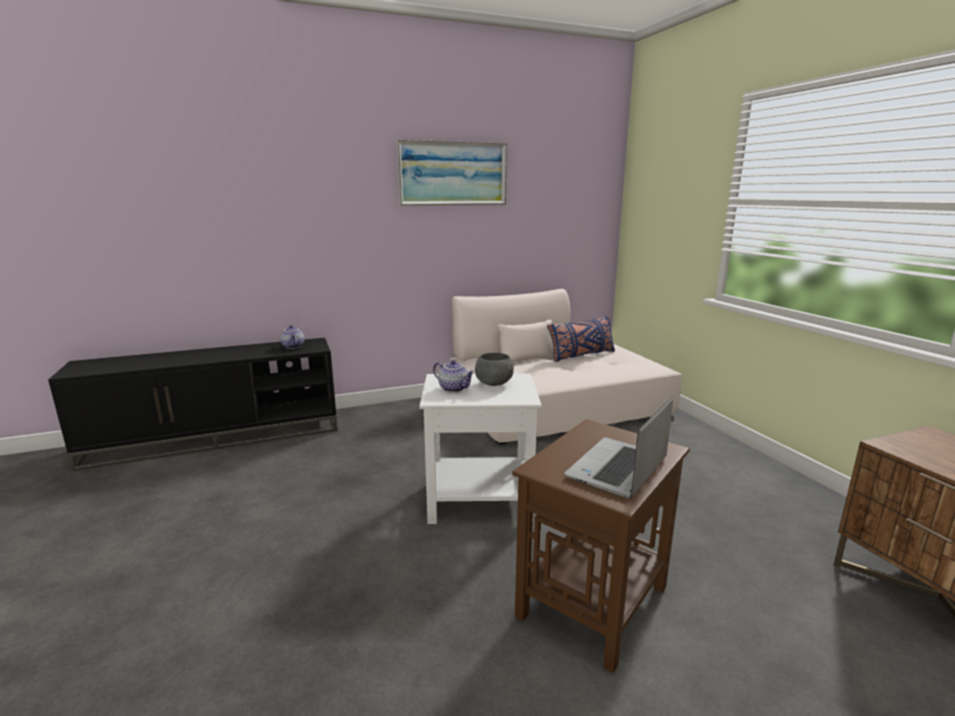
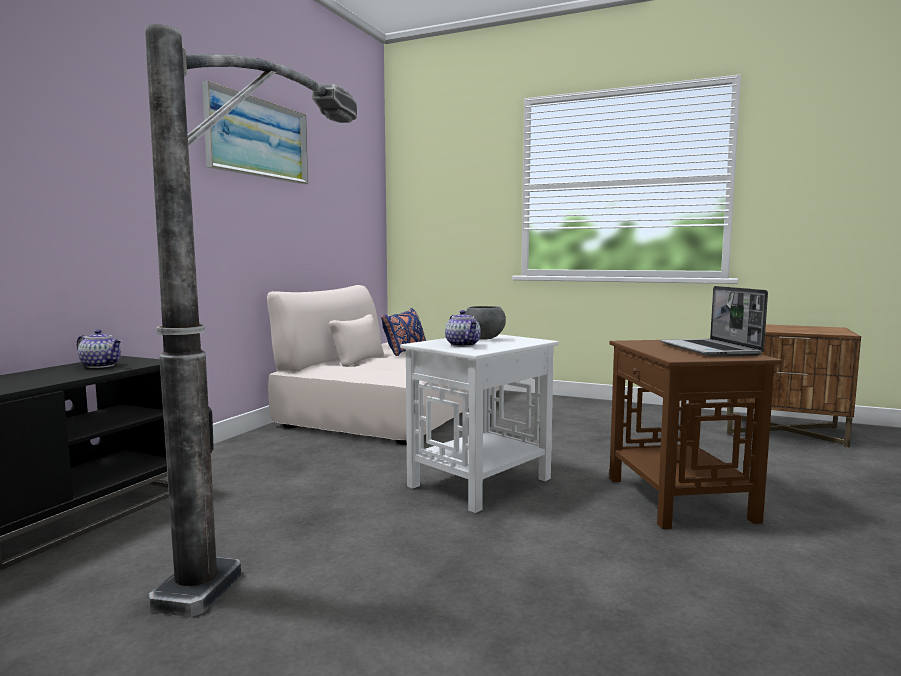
camera: 45 degrees left, 10 degrees down
teapot [433,360,475,392] -> teapot turned 75 degrees clockwise [445,310,481,347]
none -> floor lamp [145,24,357,617]

